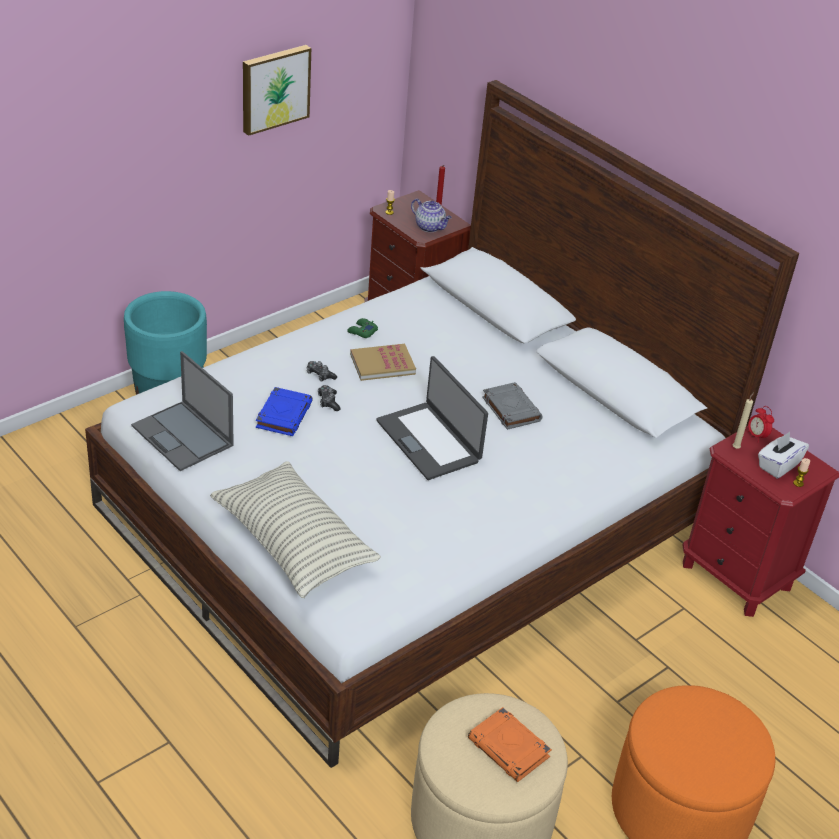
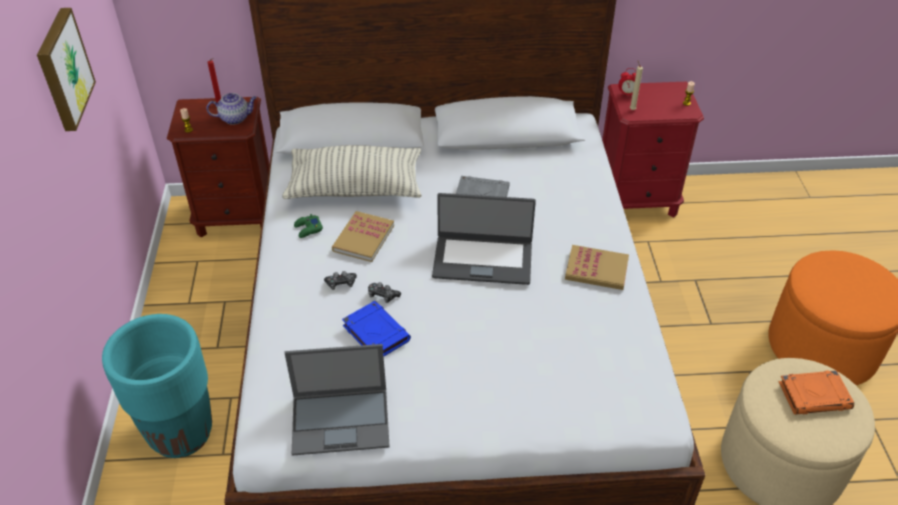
camera: 50 degrees left, 5 degrees up
pillow [210,461,381,598] -> pillow moved to [282,145,422,199]
white tissue box [758,432,809,478] -> none
none -> book [565,245,629,290]

